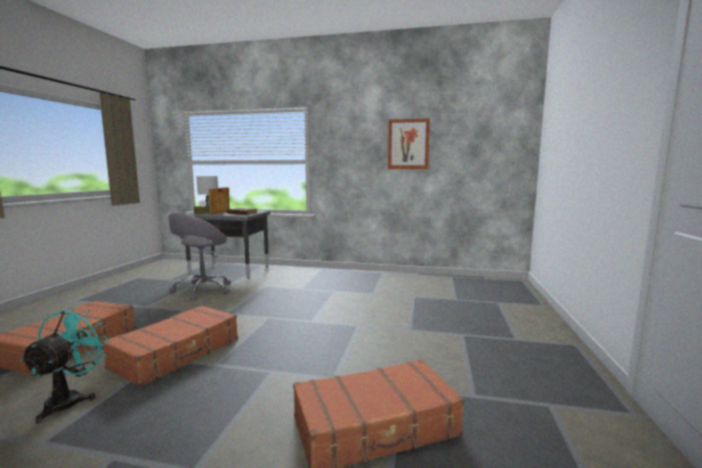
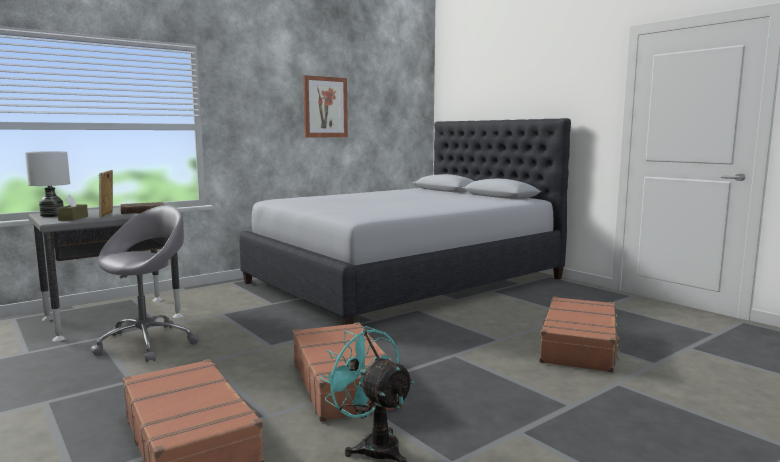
camera: 50 degrees left, 0 degrees up
grey office chair [168,212,231,300] -> grey office chair turned 120 degrees counterclockwise [90,205,199,362]
none -> grey bed [239,118,571,325]

